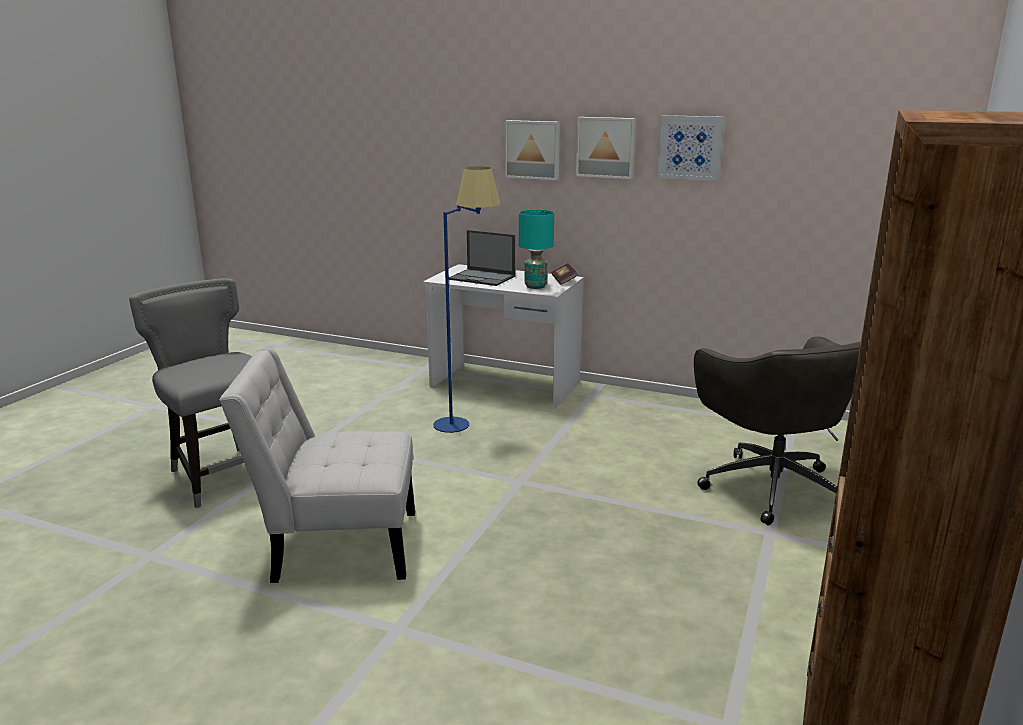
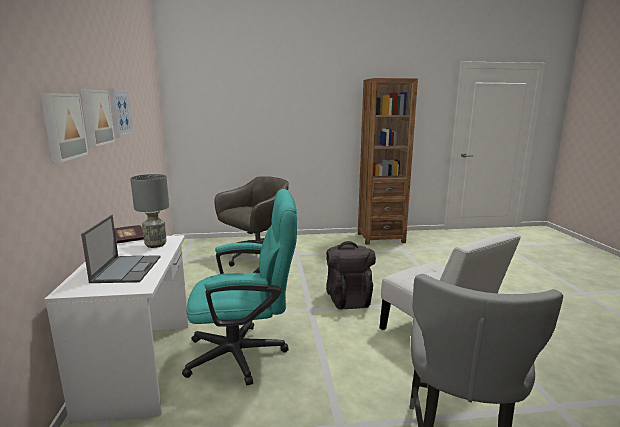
camera: 120 degrees left, 5 degrees down
blue floor lamp [433,167,500,433] -> turquoise office chair [182,189,297,385]
turquoise table lamp [519,209,554,289] -> grey table lamp [130,174,169,248]
none -> black backpack [326,241,376,309]

